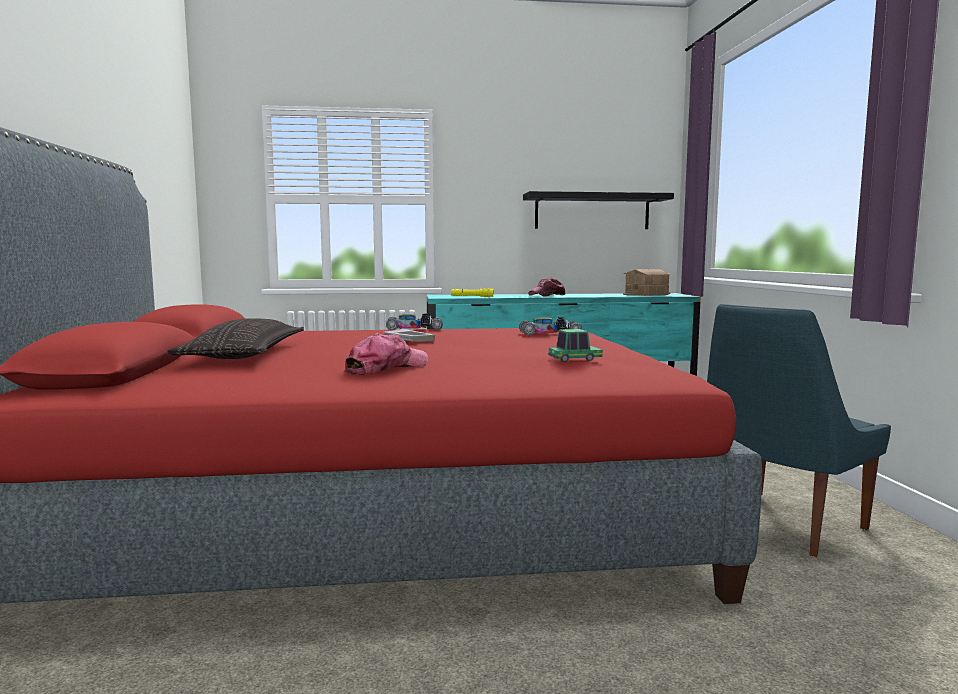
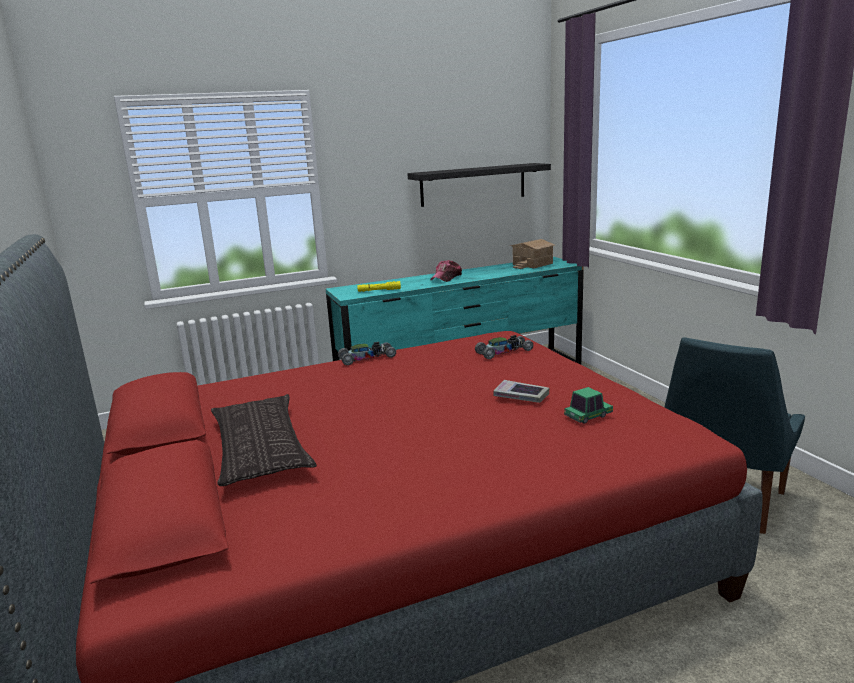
camera: 15 degrees left, 10 degrees up
cap [343,333,428,375] -> none
book [383,329,435,342] -> book moved to [494,380,549,403]

